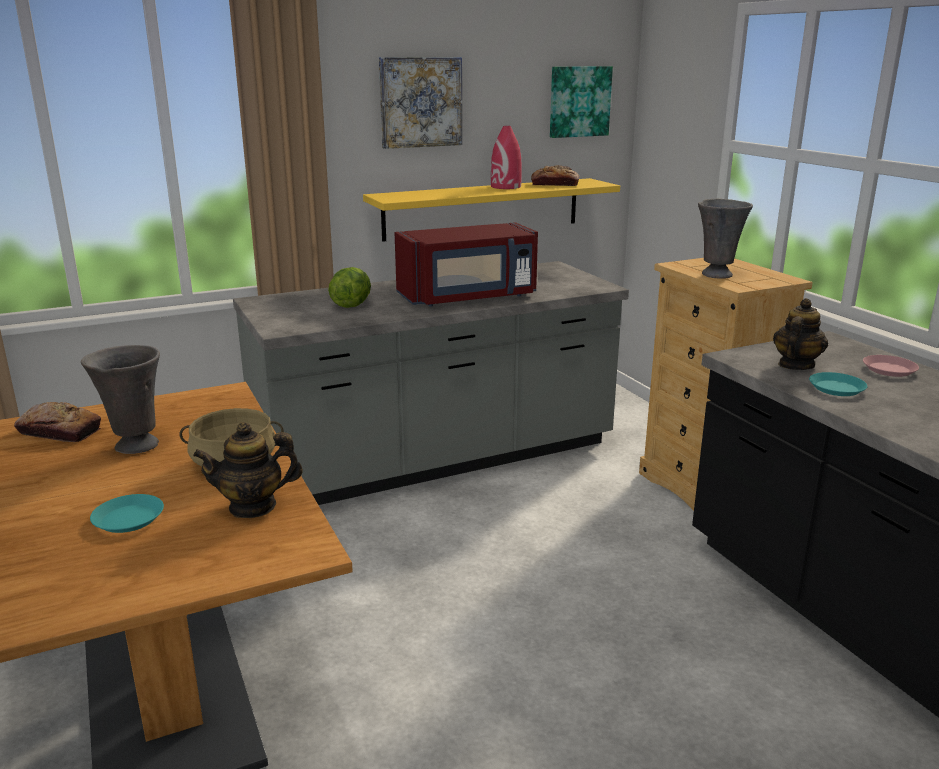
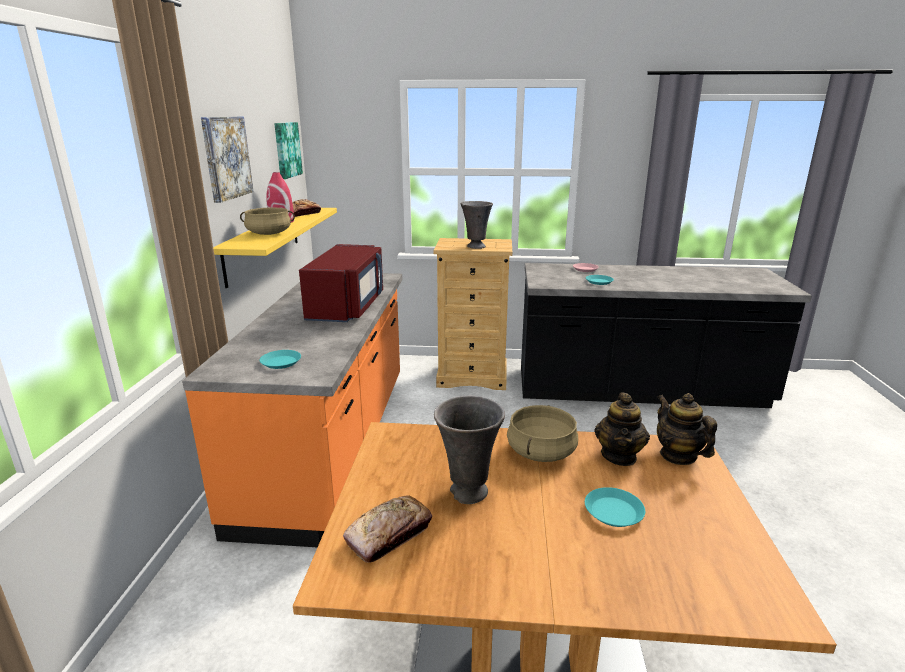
camera: 60 degrees left, 0 degrees up
grey counter [233,261,629,505] -> orange counter [182,273,402,547]
lettuce [328,267,371,308] -> none
teapot [773,298,828,370] -> teapot moved to [657,393,717,465]
none -> beige cooking pot [240,208,295,235]
none -> turquoise plate [260,350,301,369]

